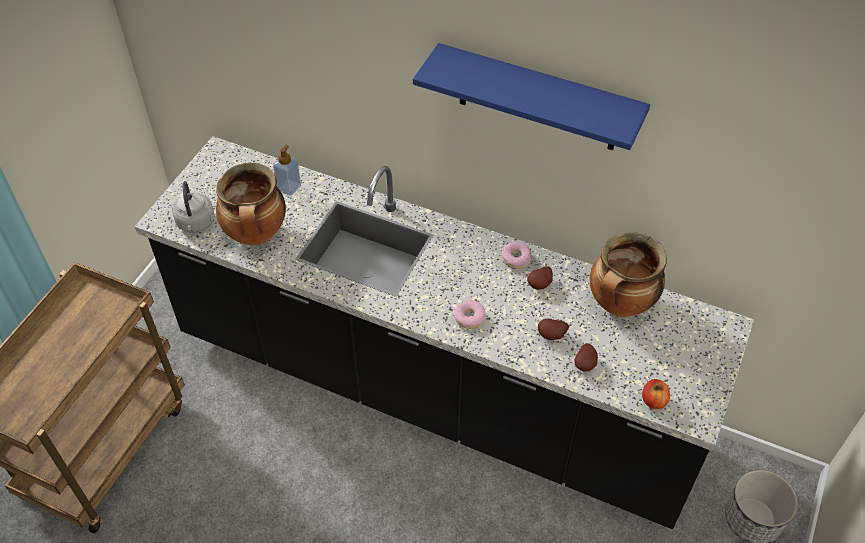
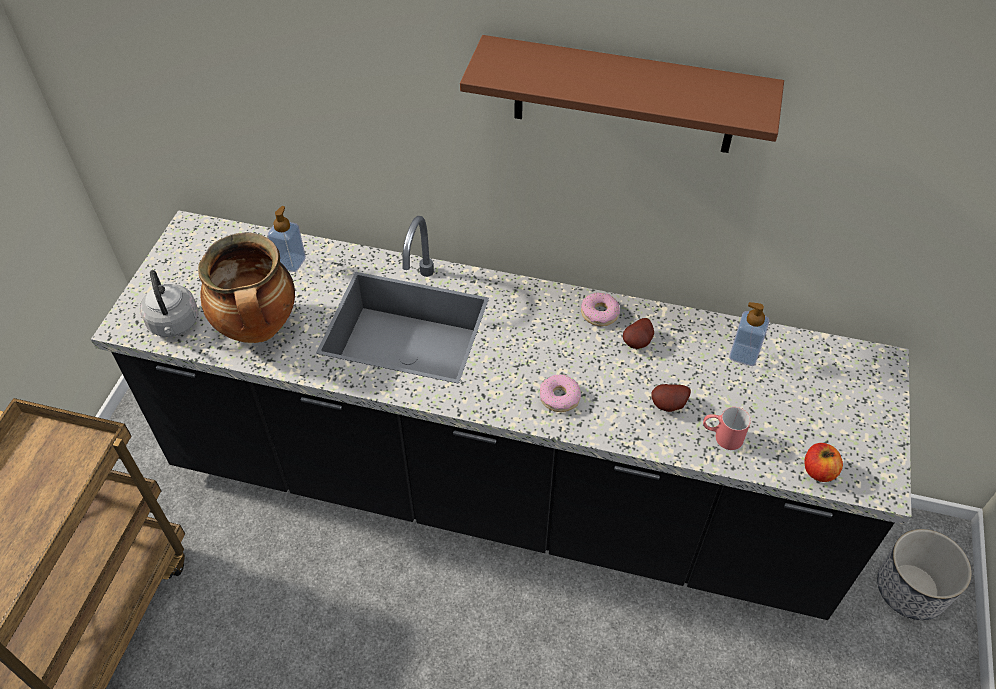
camera: 10 degrees left, 0 degrees up
blue shelf [413,43,650,150] -> brown shelf [460,35,784,153]
potato [575,343,598,372] -> red mug [703,407,751,450]
cooking pot [590,232,667,317] -> soap dispenser [729,302,770,366]

